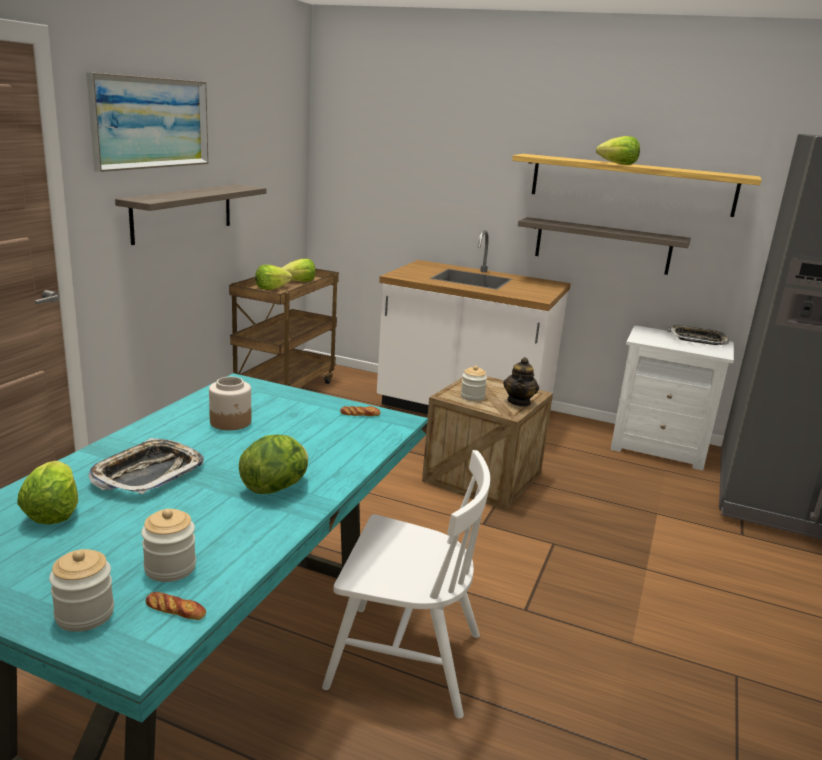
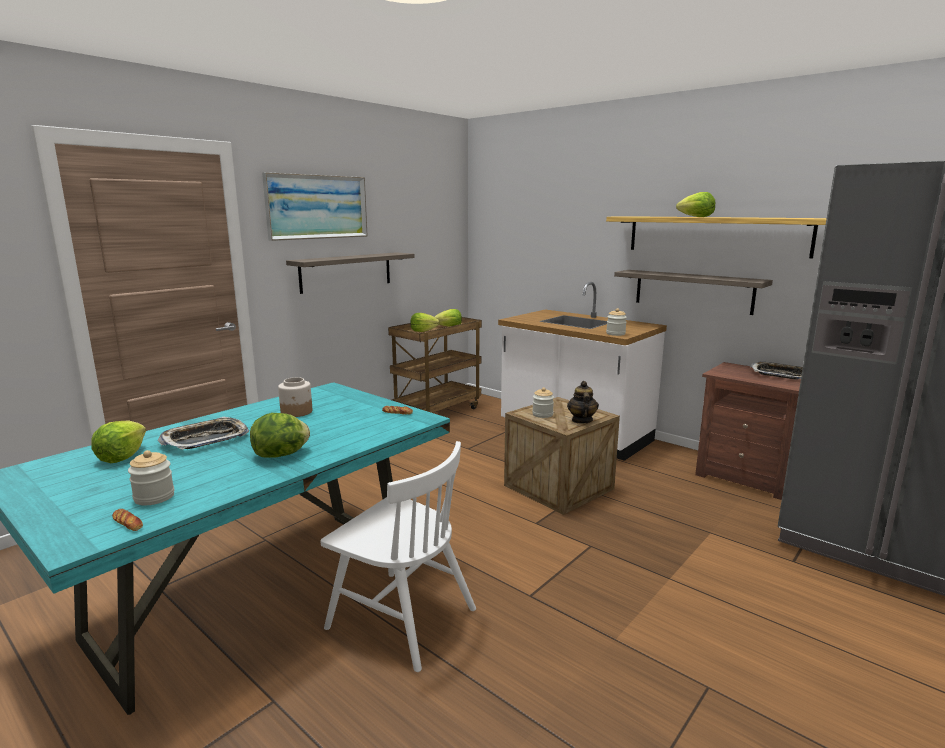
camera: 20 degrees right, 5 degrees down
jar [49,549,114,632] -> jar moved to [606,308,627,336]
teapot [503,357,539,407] -> teapot turned 150 degrees clockwise [567,381,599,424]
white nightstand [610,325,734,471] -> brown nightstand [695,362,801,500]

